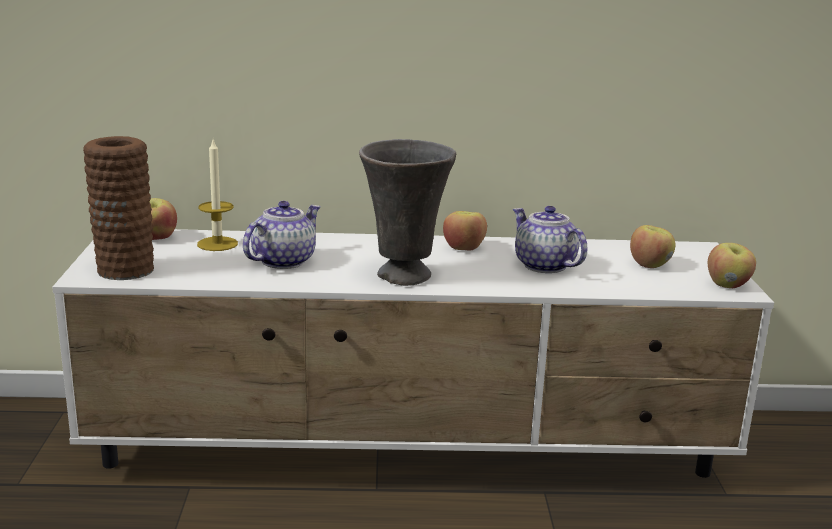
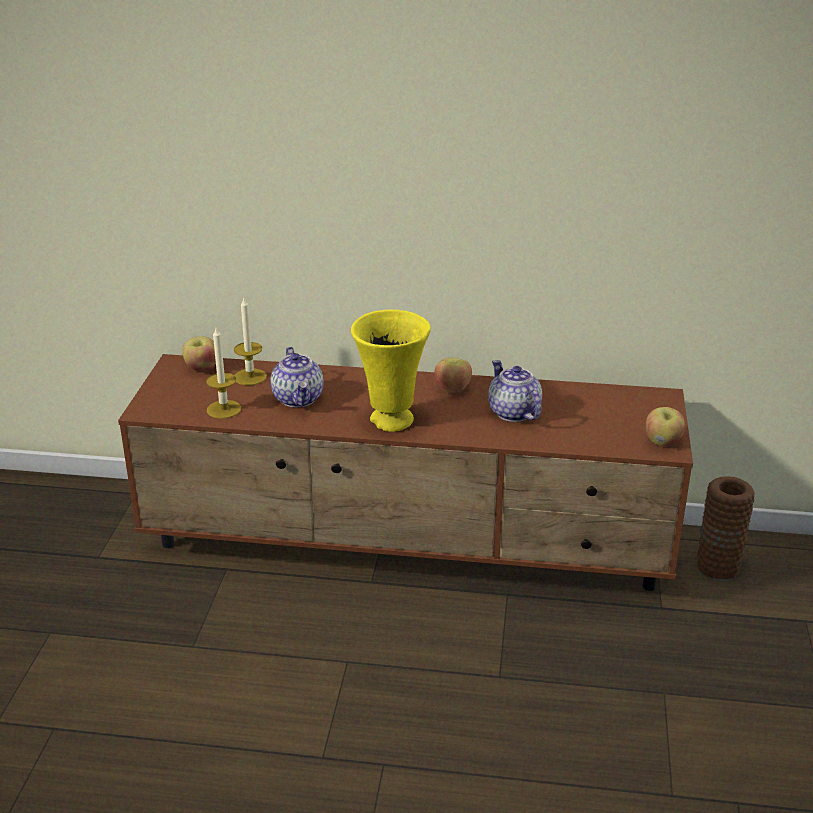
camera: 10 degrees right, 10 degrees up
white tv stand [52,229,774,478] -> brown tv stand [118,354,693,591]
brown vase [83,136,154,280] -> brown vase moved to [697,476,755,581]
teapot [243,201,321,269] -> teapot turned 120 degrees clockwise [271,347,324,407]
grey vase [359,139,456,286] -> yellow vase [351,310,431,432]
apple [630,225,676,268] -> none
none -> candle [206,328,241,419]

